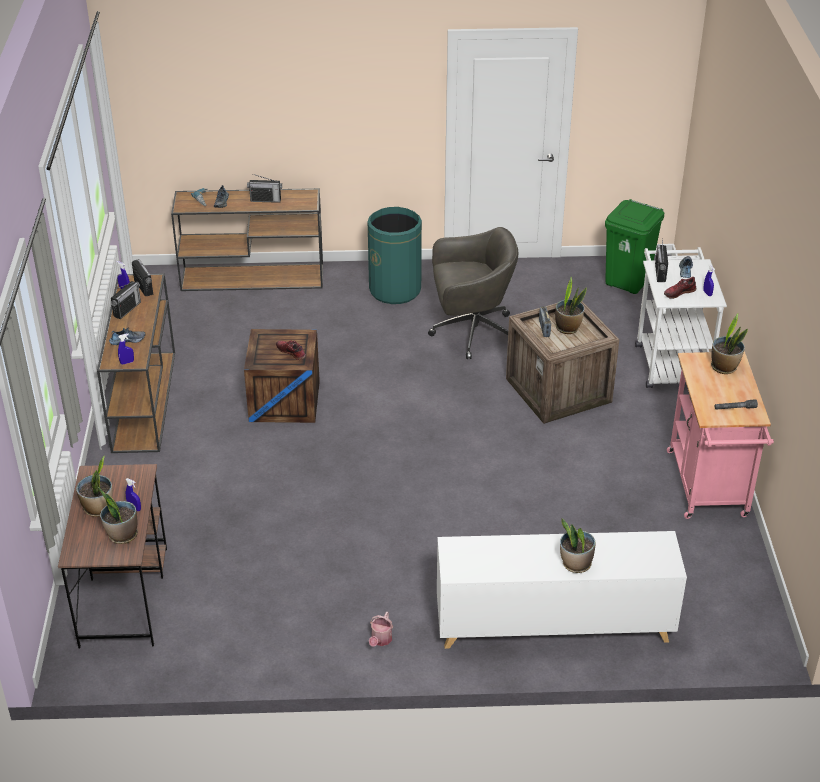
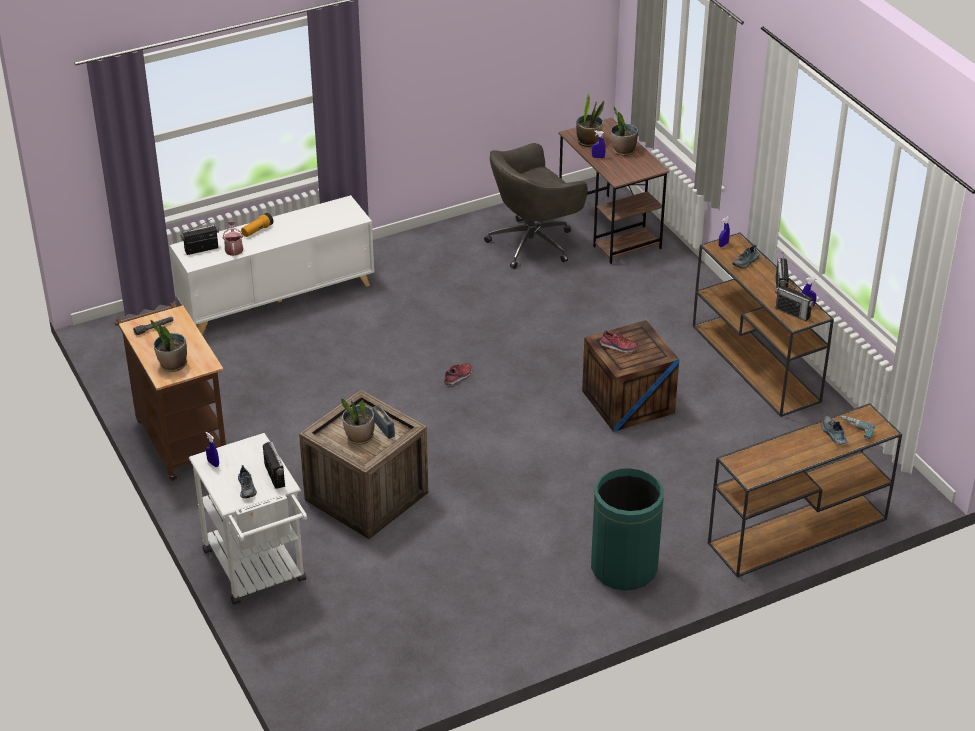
camera: 155 degrees right, 0 degrees up
radio [247,174,282,203] -> radio moved to [181,219,219,255]
watering can [369,612,393,647] -> watering can moved to [223,221,243,256]
grey office chair [428,227,519,359] -> grey office chair moved to [484,143,588,269]
potted plant [560,518,595,573] -> flashlight [241,213,274,237]
green trash can [605,199,664,294] -> none
shoe [664,277,696,299] -> shoe moved to [444,363,472,385]
pink cart [667,351,774,519] -> brown cart [115,303,226,481]

